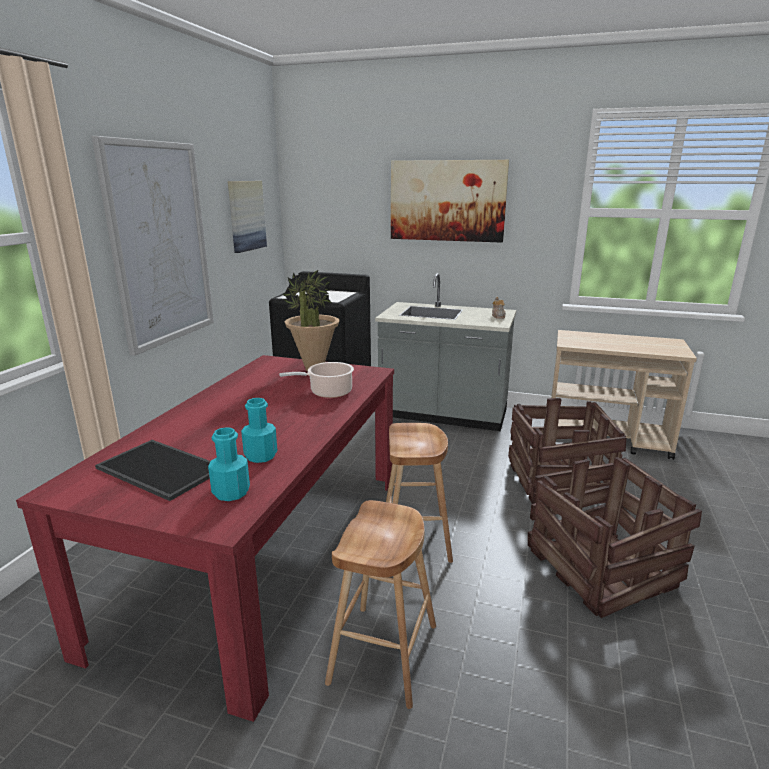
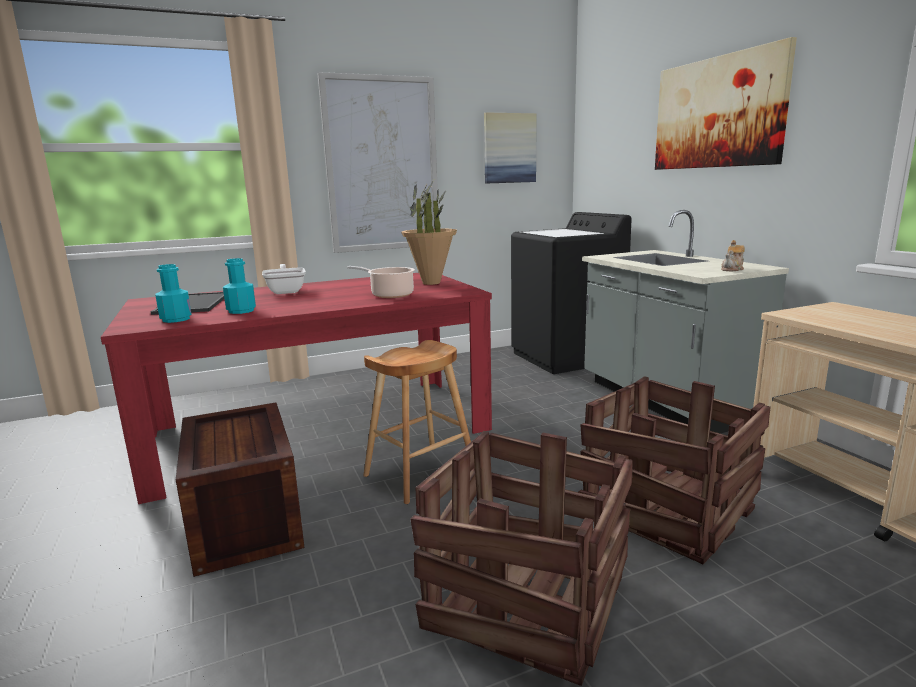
camera: 50 degrees right, 5 degrees down
brown stool [325,500,436,709] -> crate [176,402,304,577]
none -> frying pan [262,264,306,294]

